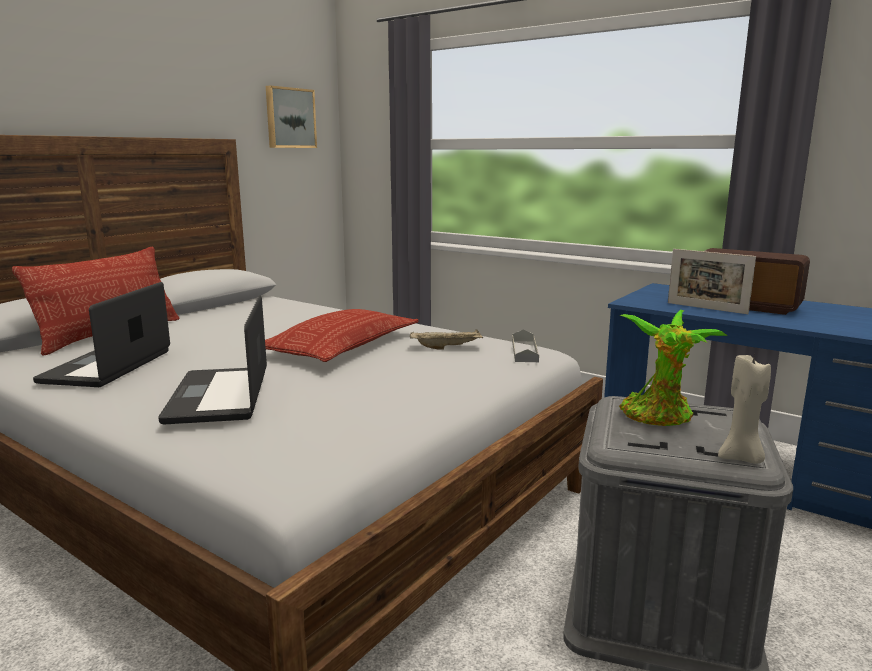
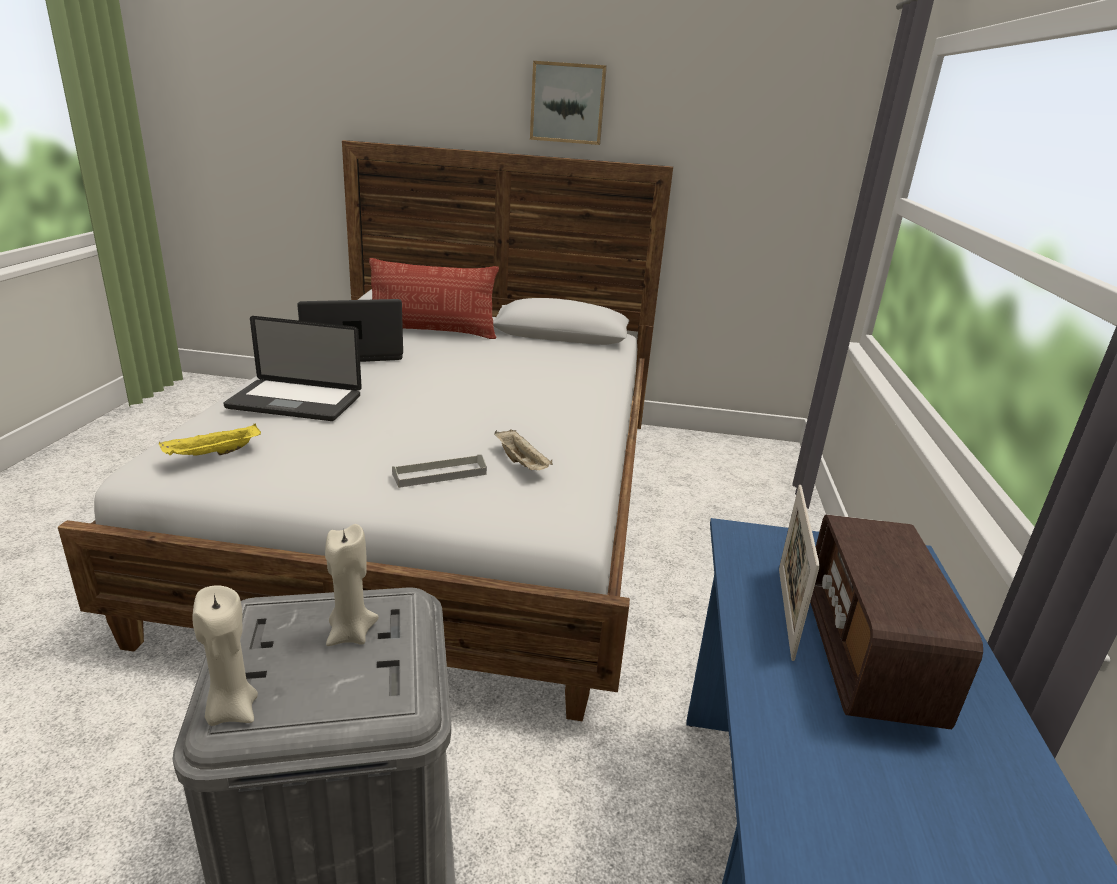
camera: 60 degrees right, 10 degrees up
laptop [158,295,267,424] -> laptop turned 135 degrees counterclockwise [224,316,362,421]
pillow [265,309,418,362] -> none
picture [266,85,317,148] -> picture moved to [530,61,607,145]
grey tray [512,329,539,362] -> grey tray moved to [392,455,487,488]
potted plant [619,310,728,426] -> beige candle [325,524,379,646]
none -> yellow tray [159,423,261,456]

